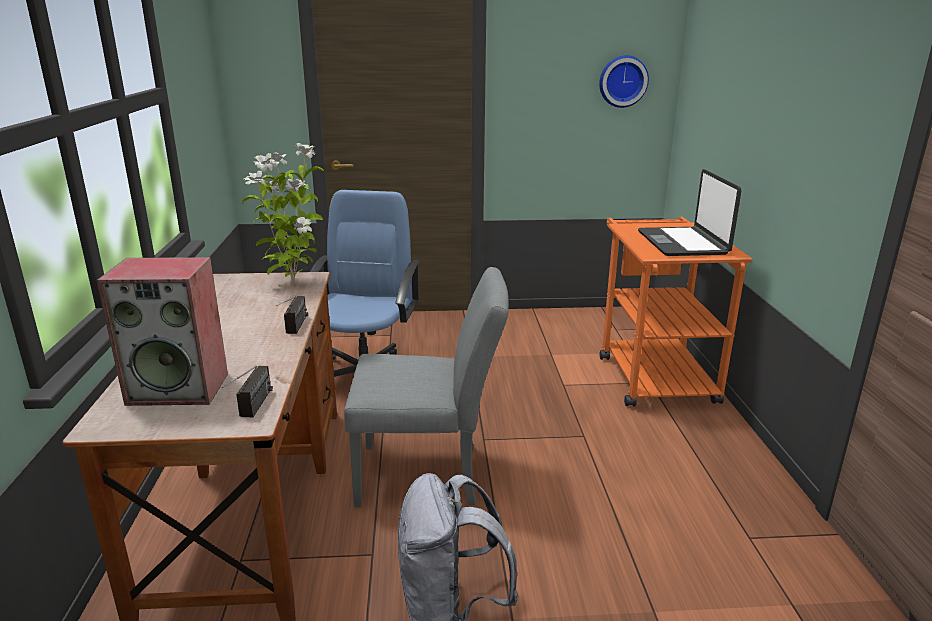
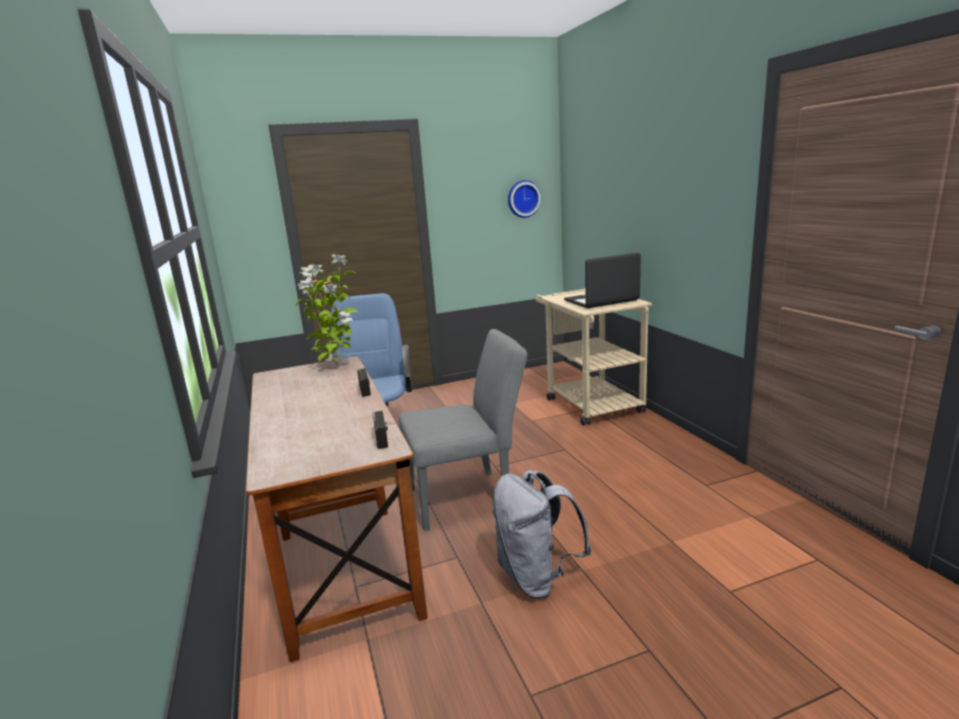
camera: 15 degrees left, 5 degrees down
speaker [97,257,228,406] -> none
orange cart [600,217,752,406] -> beige cart [535,288,652,426]
laptop [638,169,741,256] -> laptop turned 90 degrees clockwise [564,253,641,308]

